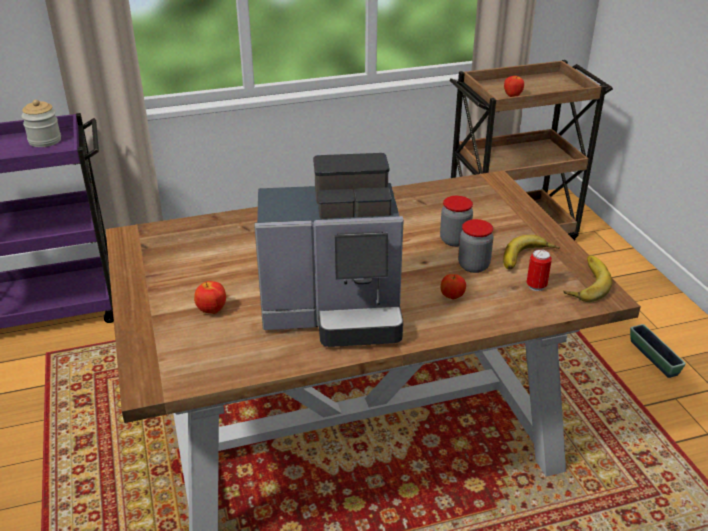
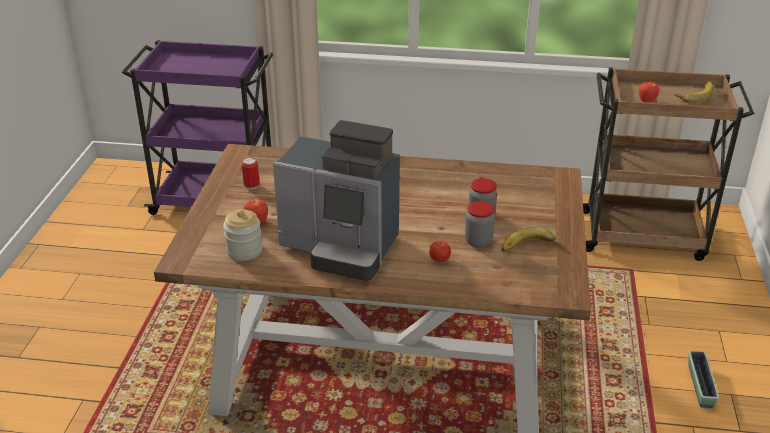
camera: 25 degrees right, 0 degrees up
jar [21,100,61,147] -> jar moved to [223,209,262,261]
can [527,249,552,291] -> can moved to [242,157,259,190]
banana [563,255,612,302] -> banana moved to [675,81,714,104]

